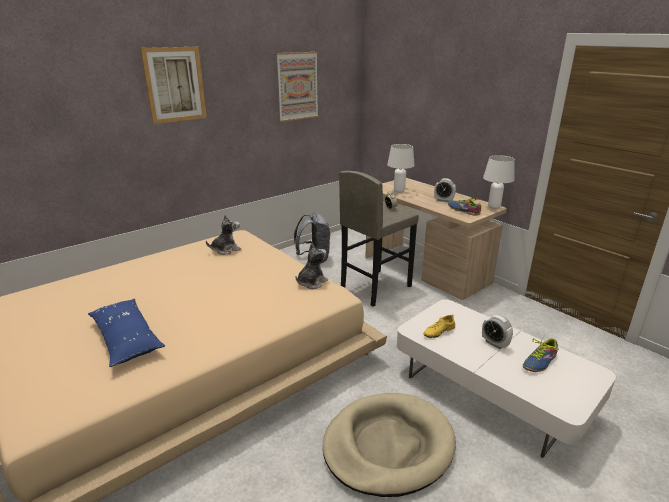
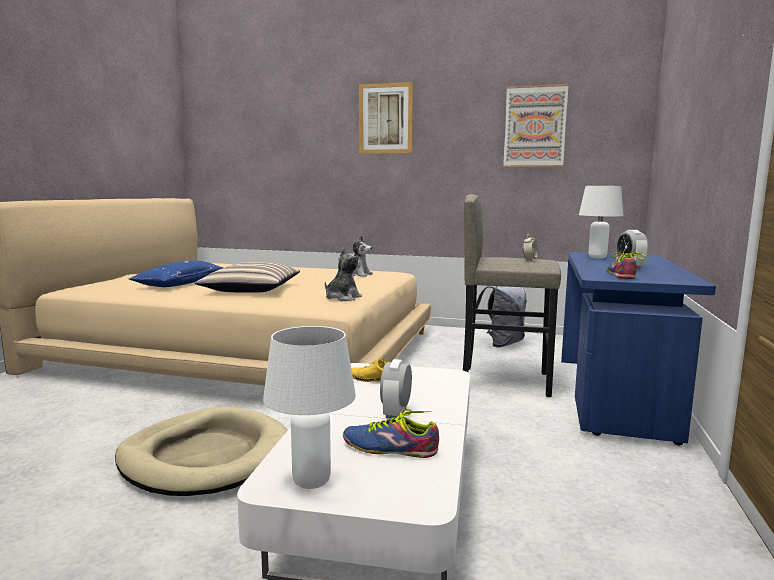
camera: 55 degrees right, 15 degrees down
plush toy [296,243,328,289] -> plush toy turned 60 degrees counterclockwise [325,248,362,301]
beige desk [365,178,507,300] -> blue desk [561,252,716,445]
white table lamp [483,155,515,209] -> white table lamp moved to [263,326,356,489]
none -> pillow [195,262,300,293]

